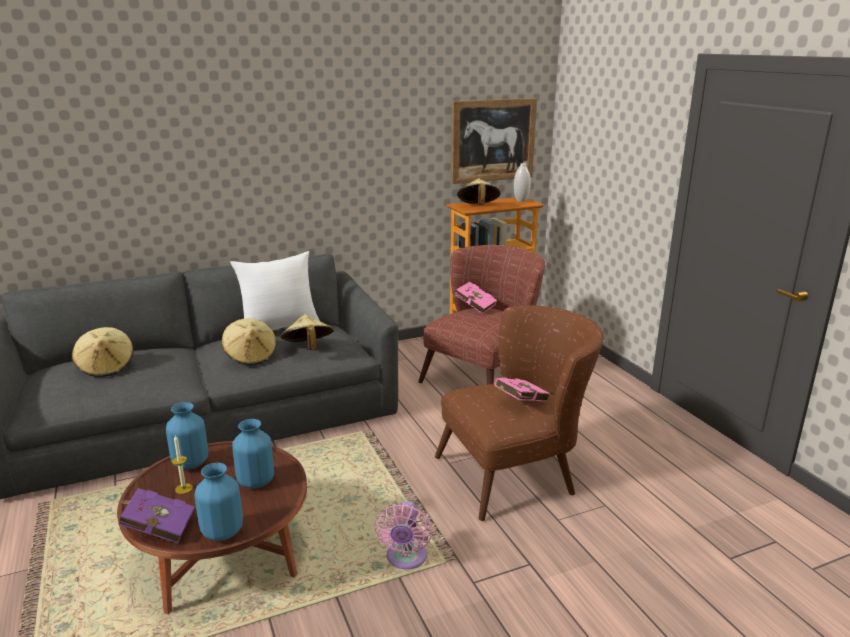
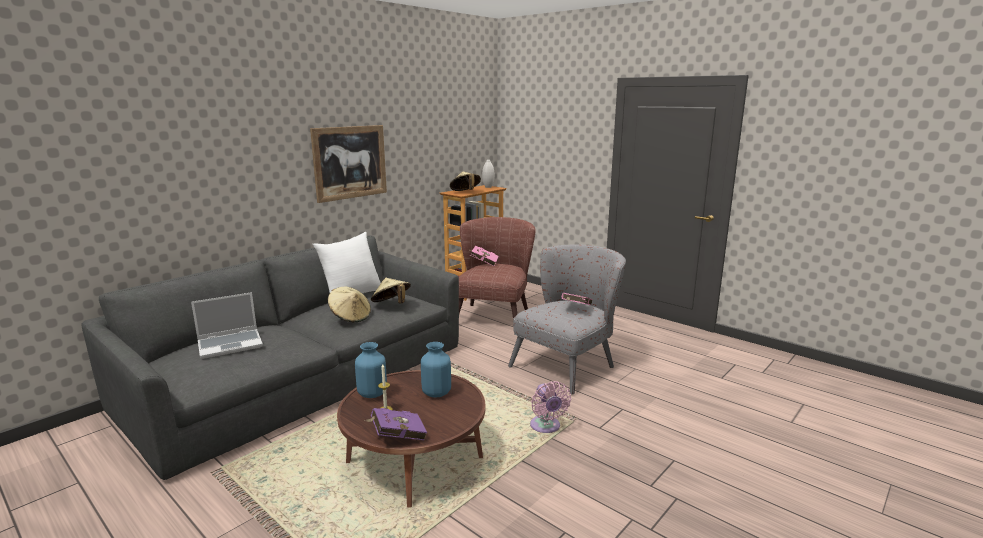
camera: 25 degrees left, 5 degrees down
beige hat [72,327,133,377] -> laptop [191,292,263,359]
blue vase [195,463,243,541] -> none
brown armchair [435,305,604,521] -> grey armchair [508,244,626,394]
picture [451,98,537,184] -> picture moved to [310,125,387,203]

